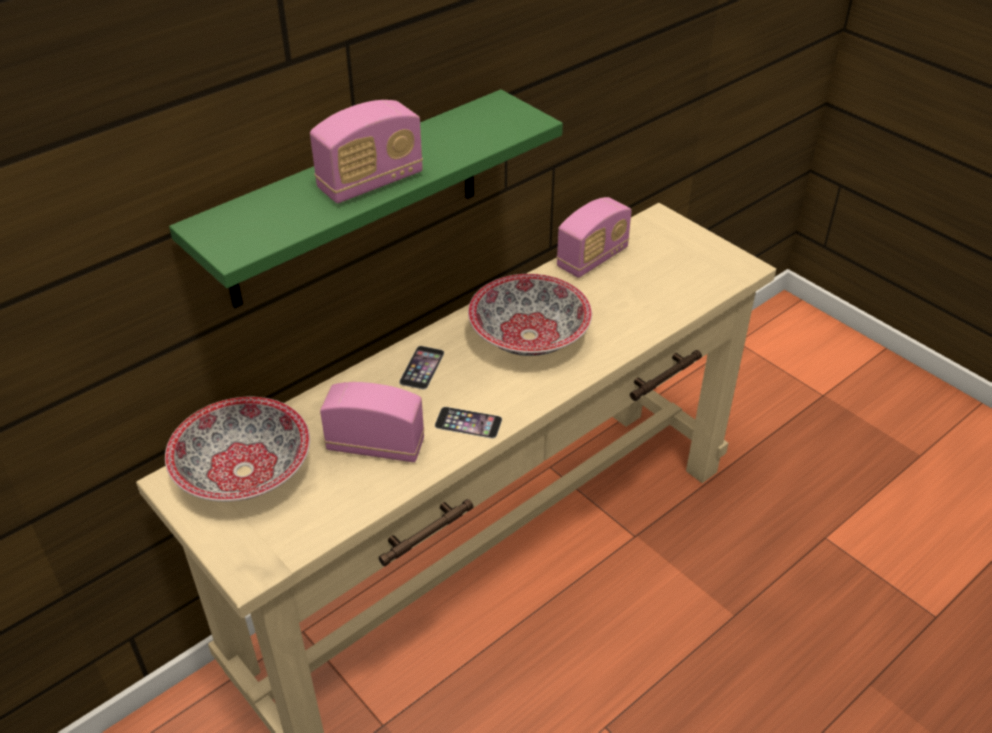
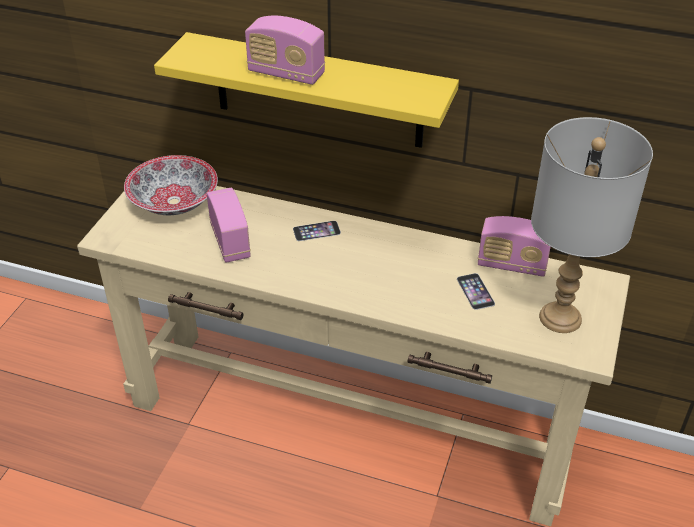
camera: 60 degrees right, 0 degrees up
green shelf [169,89,563,308] -> yellow shelf [154,32,459,148]
phone [435,407,502,438] -> phone moved to [457,273,495,310]
bowl [468,274,592,356] -> none
none -> grey table lamp [531,117,653,333]

